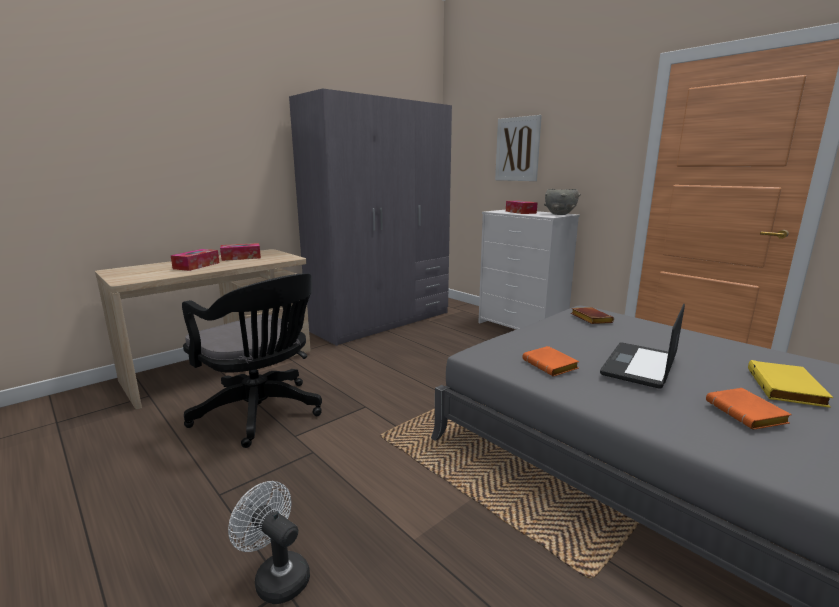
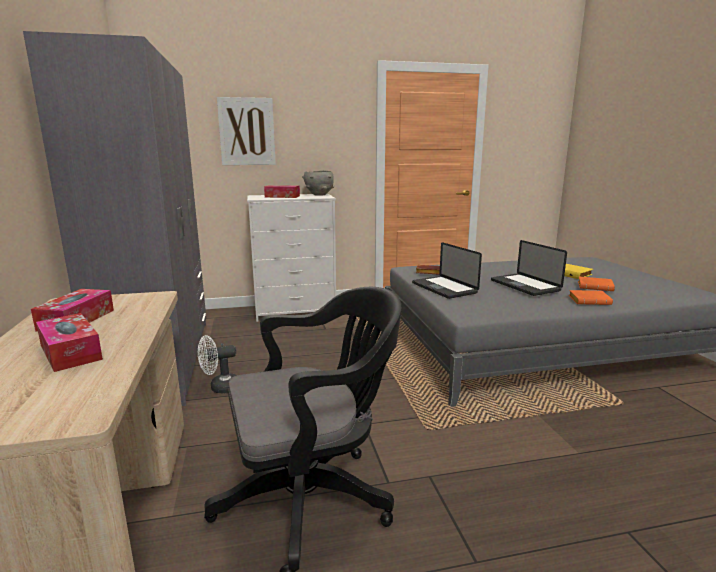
camera: 60 degrees left, 0 degrees up
white fan [228,481,310,604] -> white fan moved to [198,335,237,393]
orange book [522,346,579,376] -> orange book moved to [569,290,613,305]
none -> laptop [412,242,482,299]

